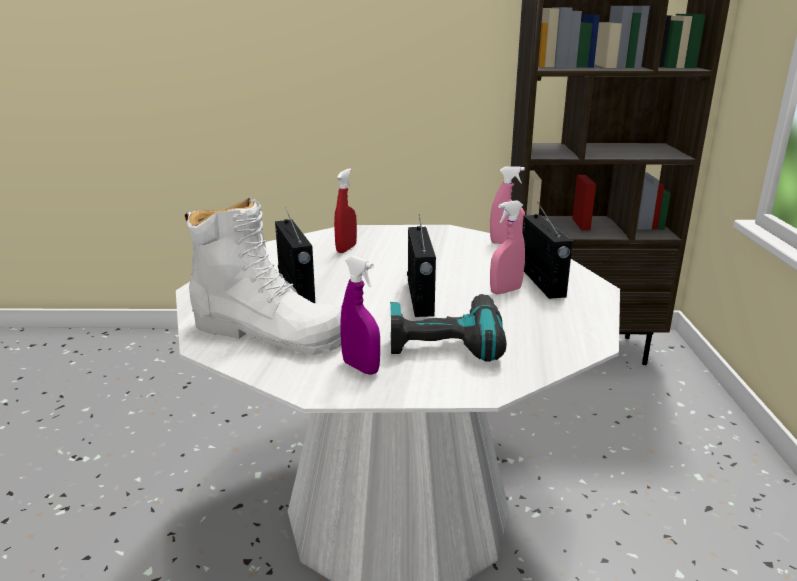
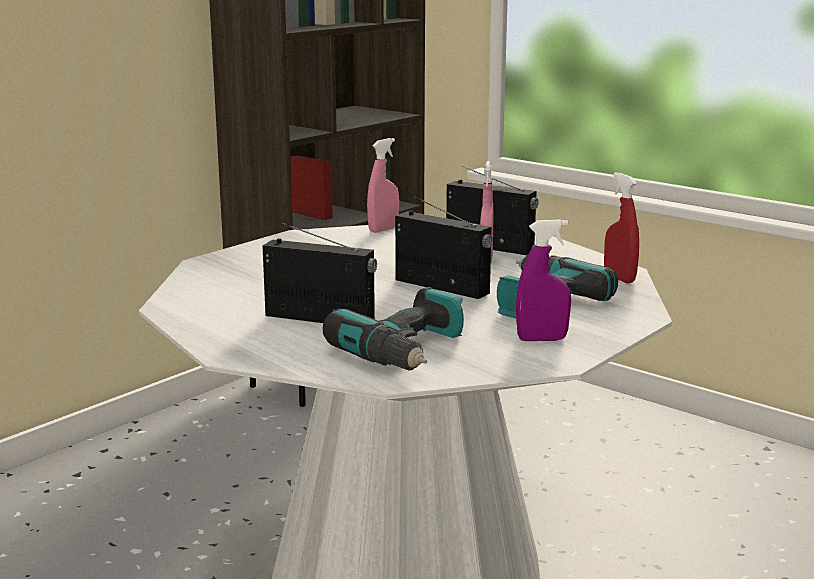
camera: 50 degrees left, 5 degrees down
white boot [185,198,341,355] -> power drill [323,287,464,370]
red spray bottle [334,168,357,253] -> red spray bottle moved to [604,172,639,283]

